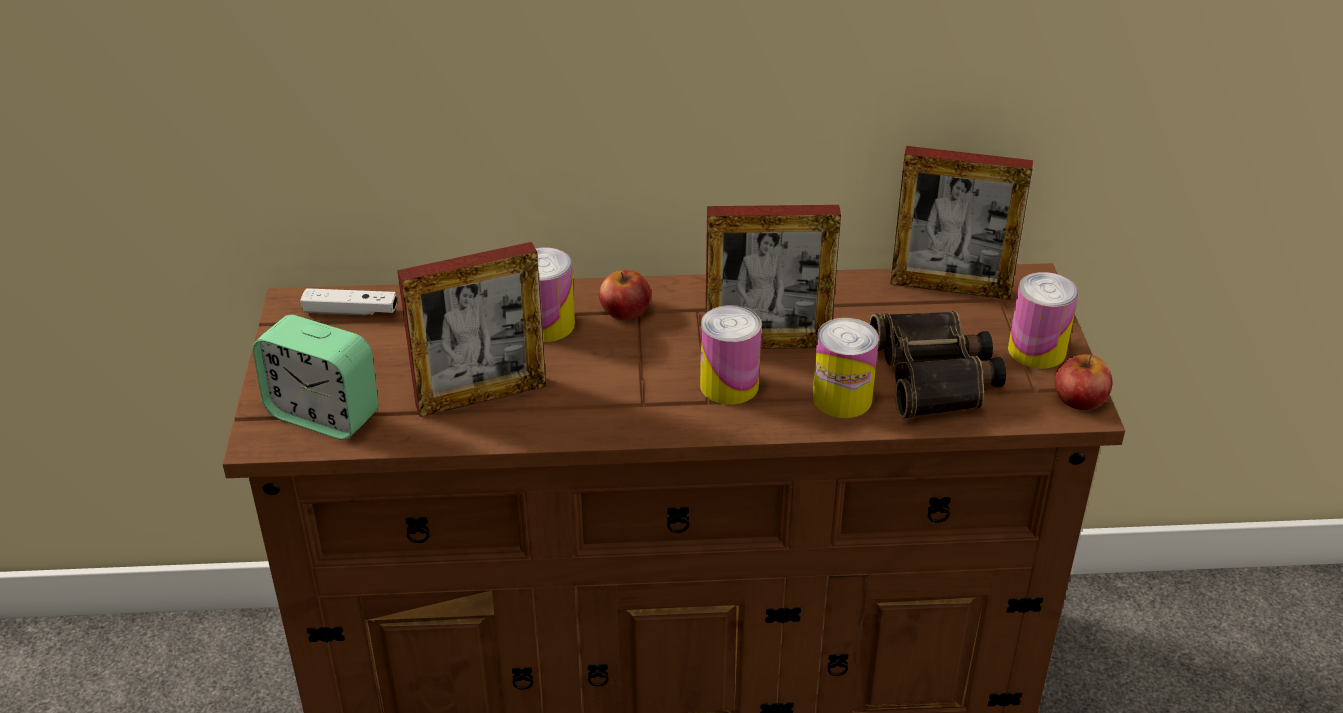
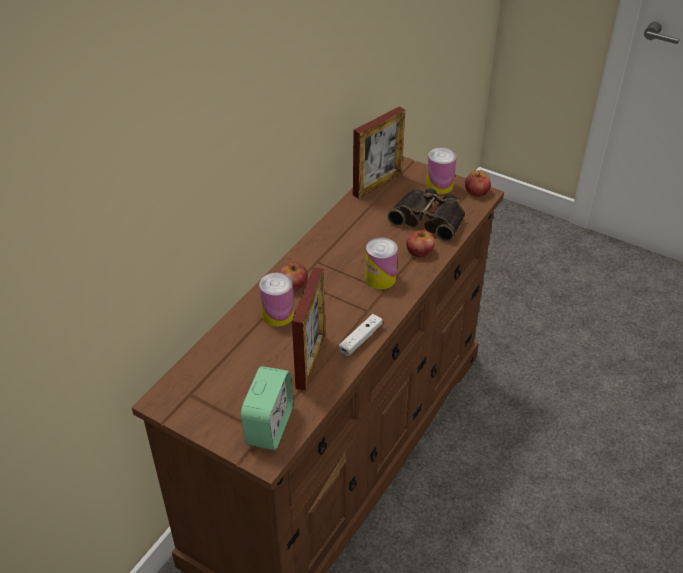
camera: 55 degrees left, 5 degrees up
alarm clock [252,315,379,440] -> alarm clock turned 45 degrees counterclockwise [241,366,293,450]
white game controller [300,288,397,315] -> white game controller moved to [339,314,383,356]
picture frame [705,205,841,349] -> none
can [813,318,879,418] -> apple [406,230,435,258]

